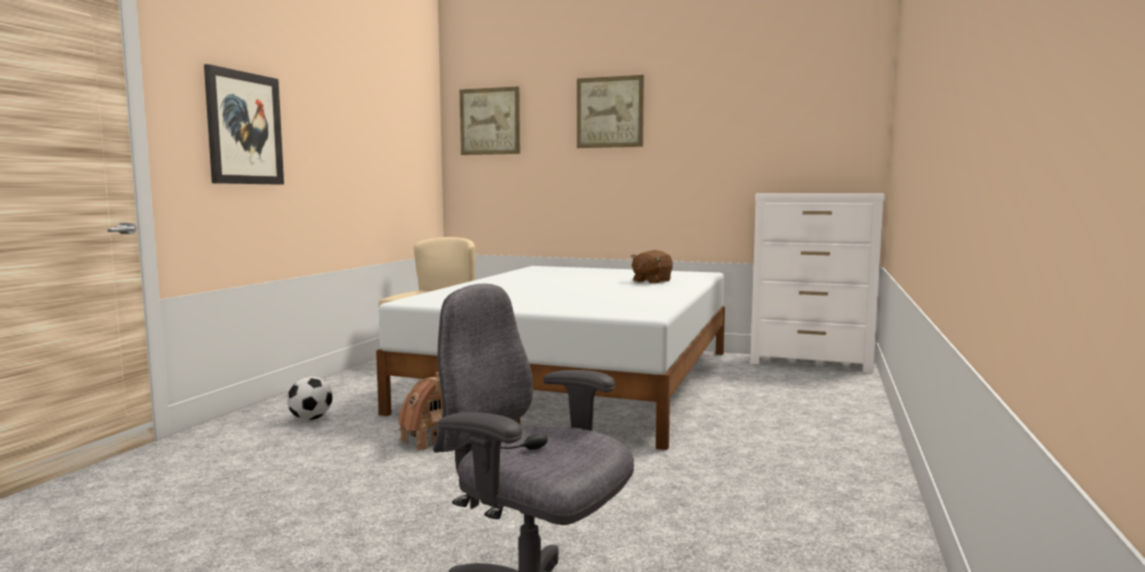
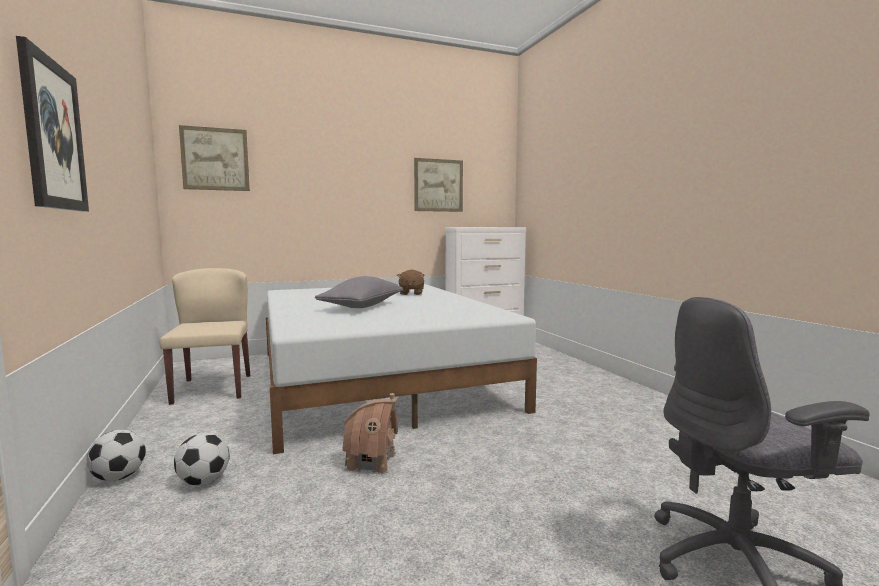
camera: 40 degrees left, 0 degrees up
picture [577,75,644,148] -> picture moved to [414,158,463,212]
none -> football [86,430,146,481]
none -> grey pillow [315,276,403,308]

